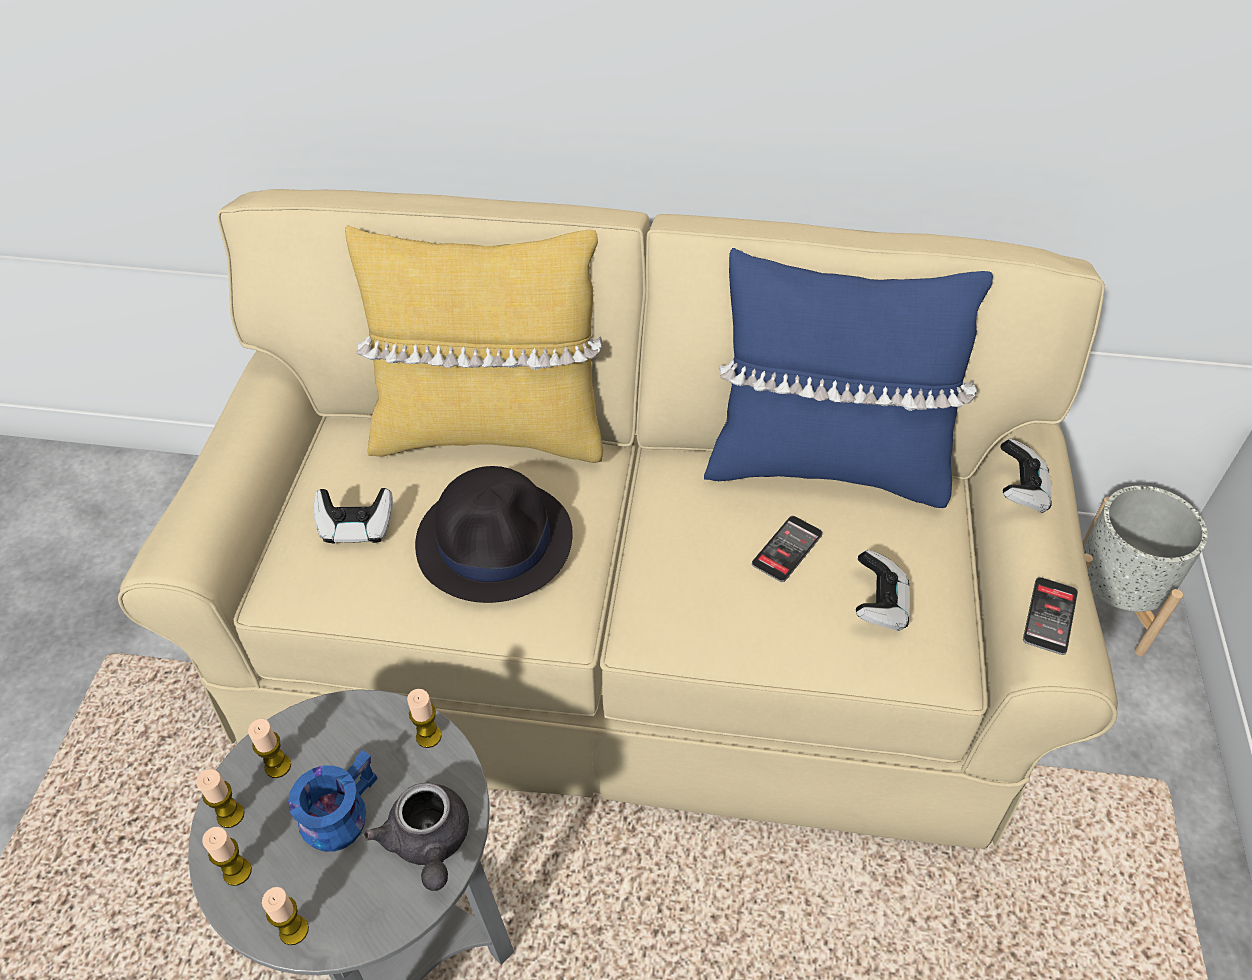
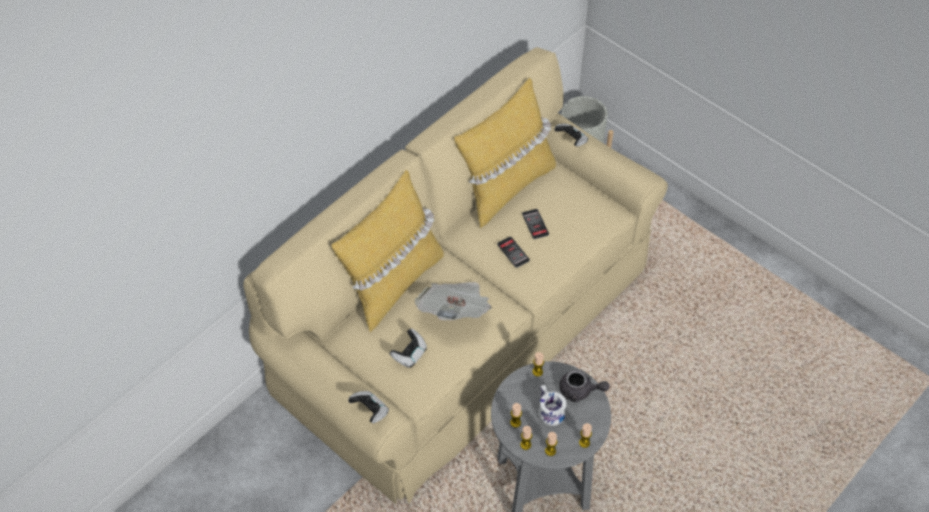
camera: 55 degrees left, 5 degrees up
blue mug [288,750,378,852] -> white mug [539,385,567,426]
black hat [415,466,573,603] -> newspaper [414,282,492,321]
blue pillow [704,248,993,508] -> yellow pillow [454,78,556,228]
game controller [856,550,910,631] -> game controller moved to [348,391,389,423]
phone [1023,577,1078,655] -> phone moved to [497,237,530,268]

